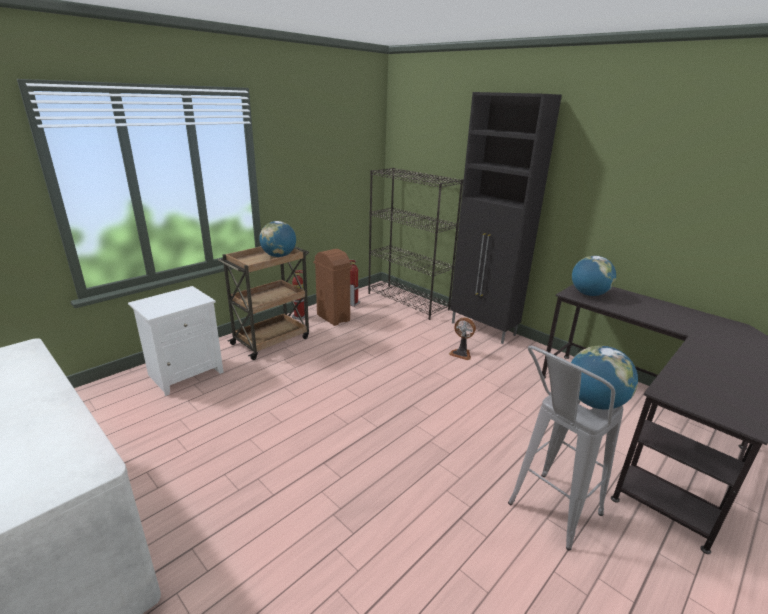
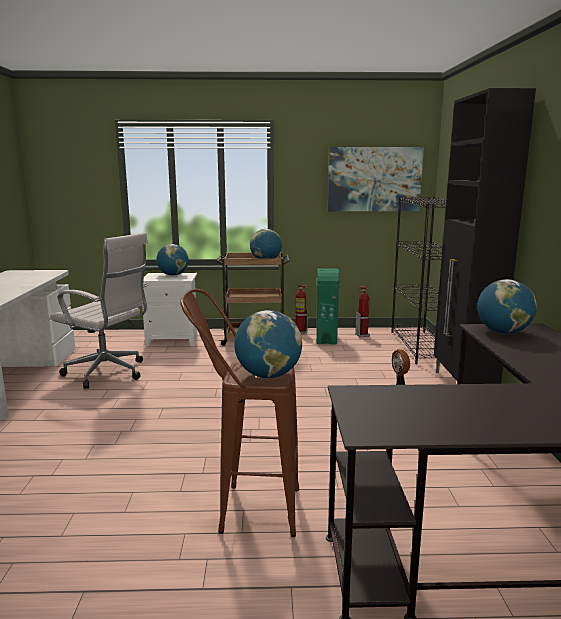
camera: 45 degrees right, 10 degrees down
brown trash can [314,249,352,326] -> green trash can [316,268,340,345]
grey stool [508,346,623,551] -> brown stool [180,289,299,537]
none -> white office chair [50,232,148,389]
none -> globe [157,244,189,276]
none -> picture [328,147,424,211]

